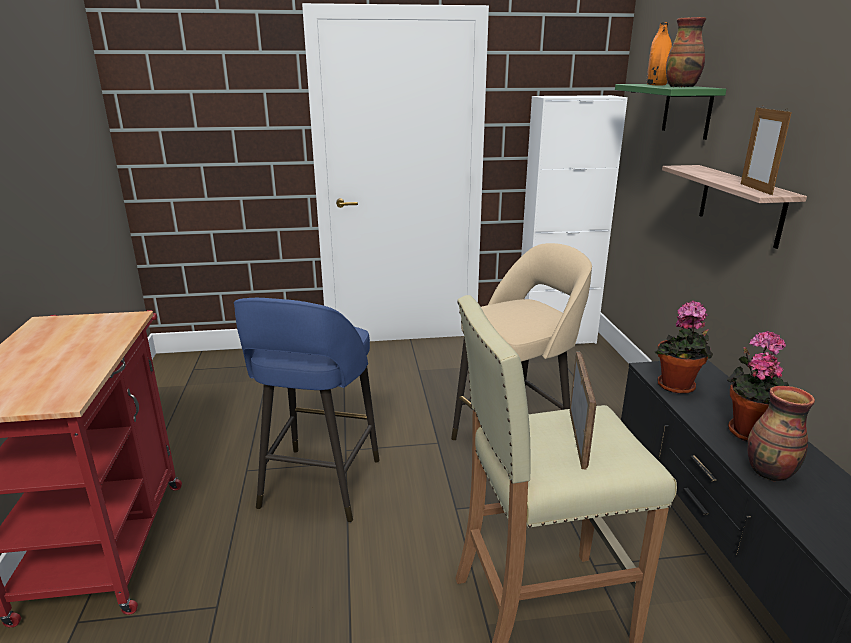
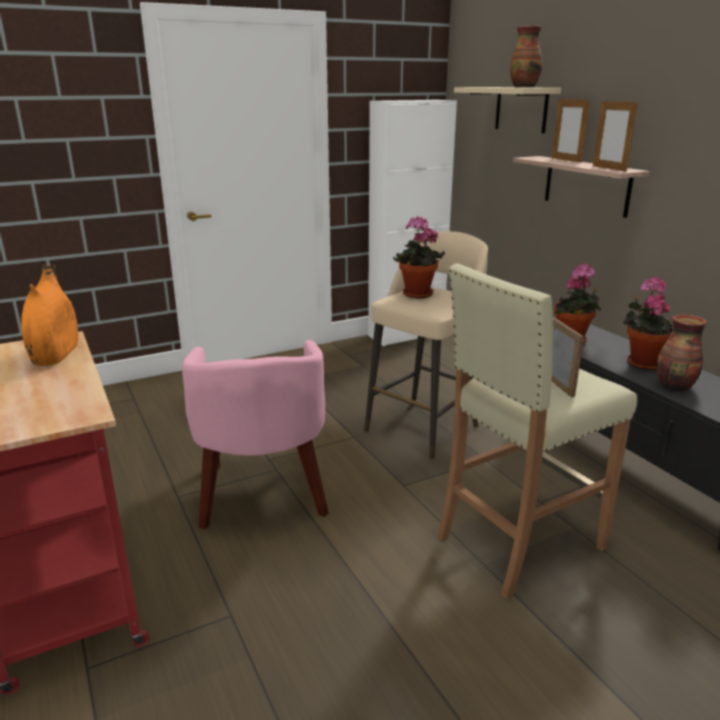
camera: 20 degrees left, 0 degrees up
blue stool [234,298,380,522] -> pink armchair [182,340,329,529]
green shelf [615,84,726,140] -> beige shelf [454,87,561,133]
orange vase [647,22,672,86] -> orange vase moved to [22,265,78,366]
none -> potted plant [393,216,445,299]
none -> picture frame [552,97,590,163]

